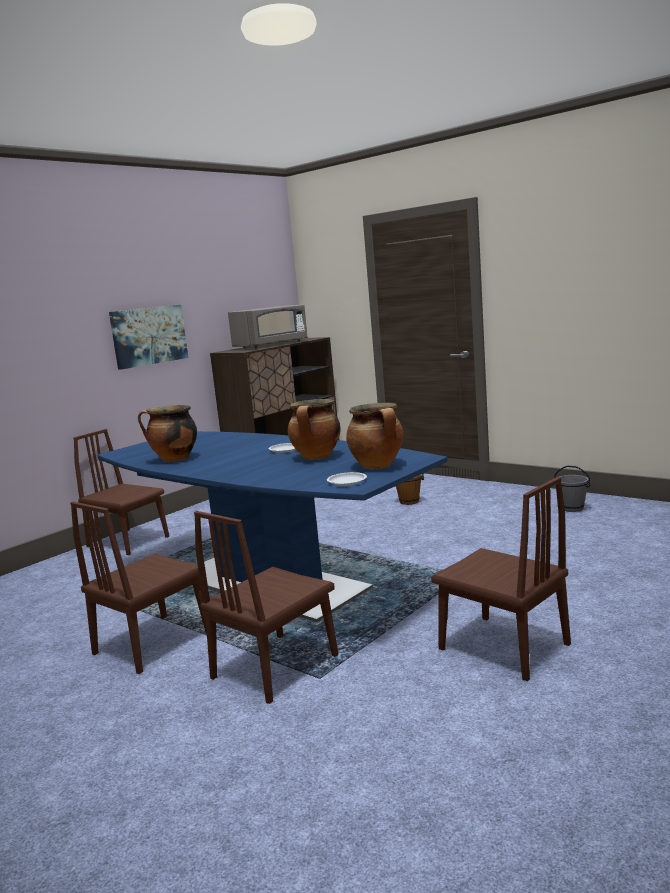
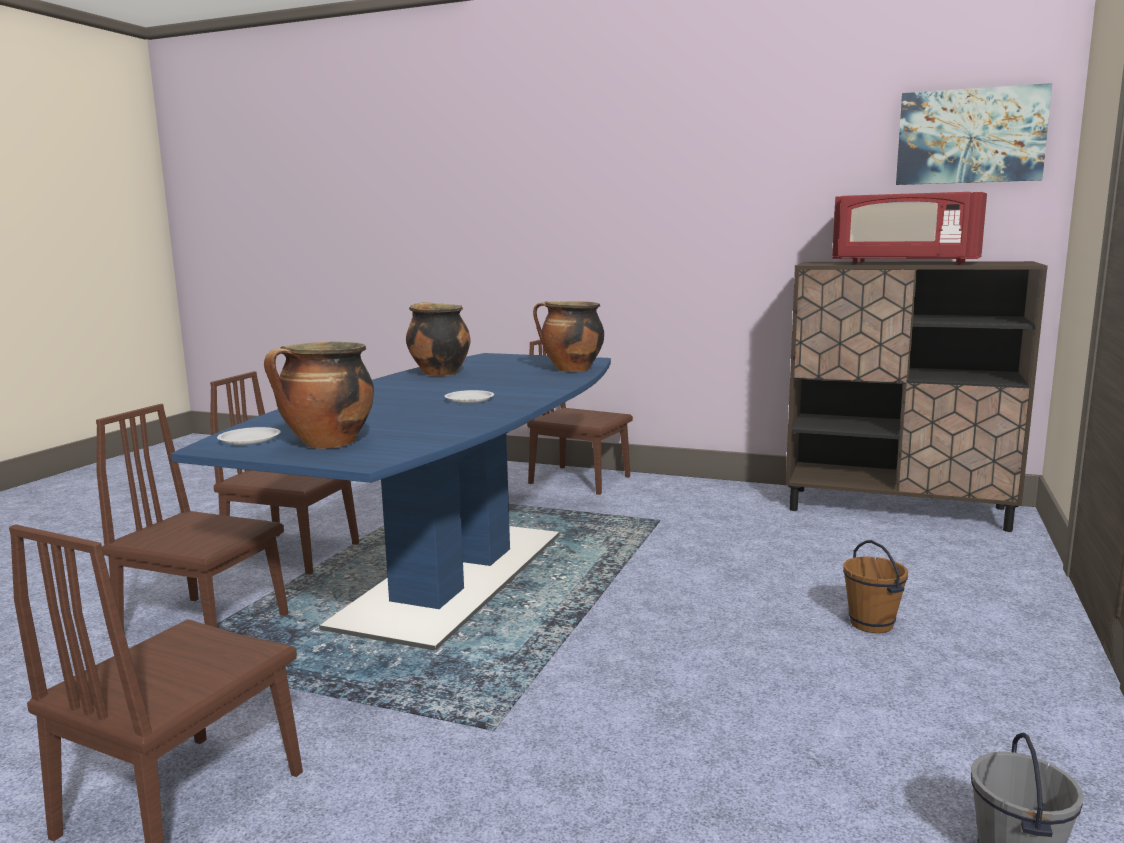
camera: 70 degrees right, 0 degrees up
brown chair [74,429,169,555] -> brown chair turned 75 degrees counterclockwise [527,340,633,495]
picture [109,305,188,370] -> picture moved to [896,83,1052,185]
grey microwave [228,304,308,349] -> red microwave [832,192,987,265]
cooking pot [288,399,341,460] -> cooking pot moved to [533,301,604,372]

